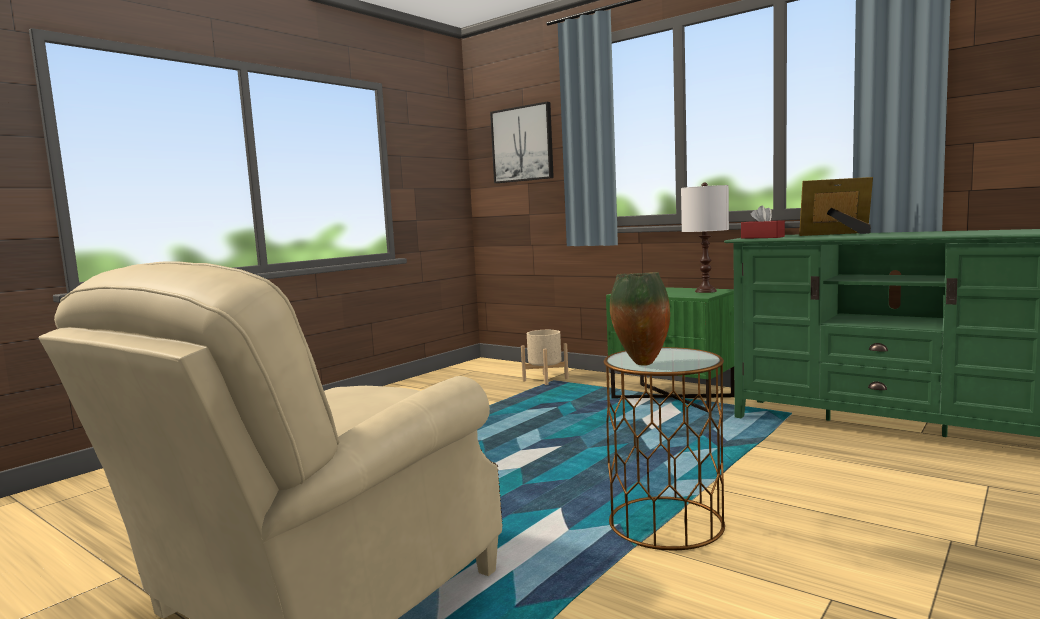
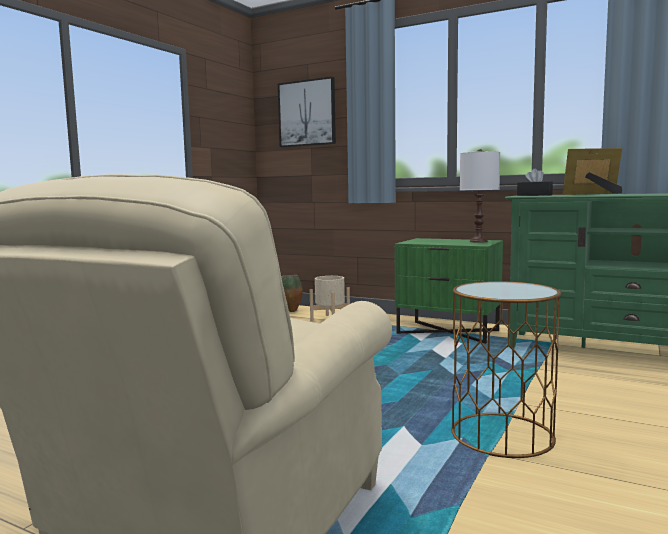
camera: 10 degrees left, 0 degrees up
vase [610,272,670,365] -> vase moved to [281,275,303,312]
red tissue box [741,206,785,239] -> black tissue box [517,169,553,196]

